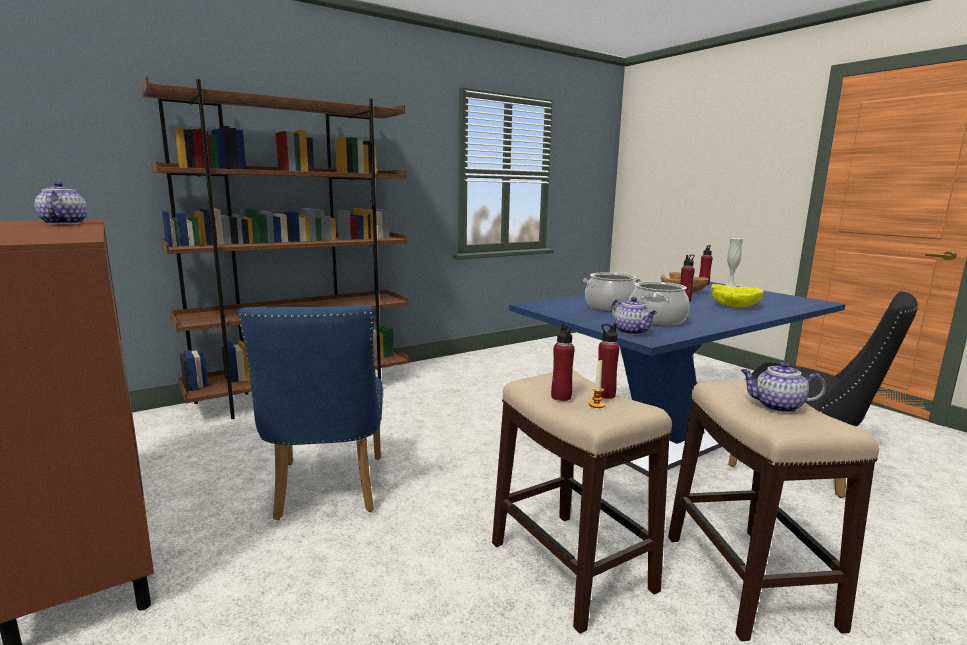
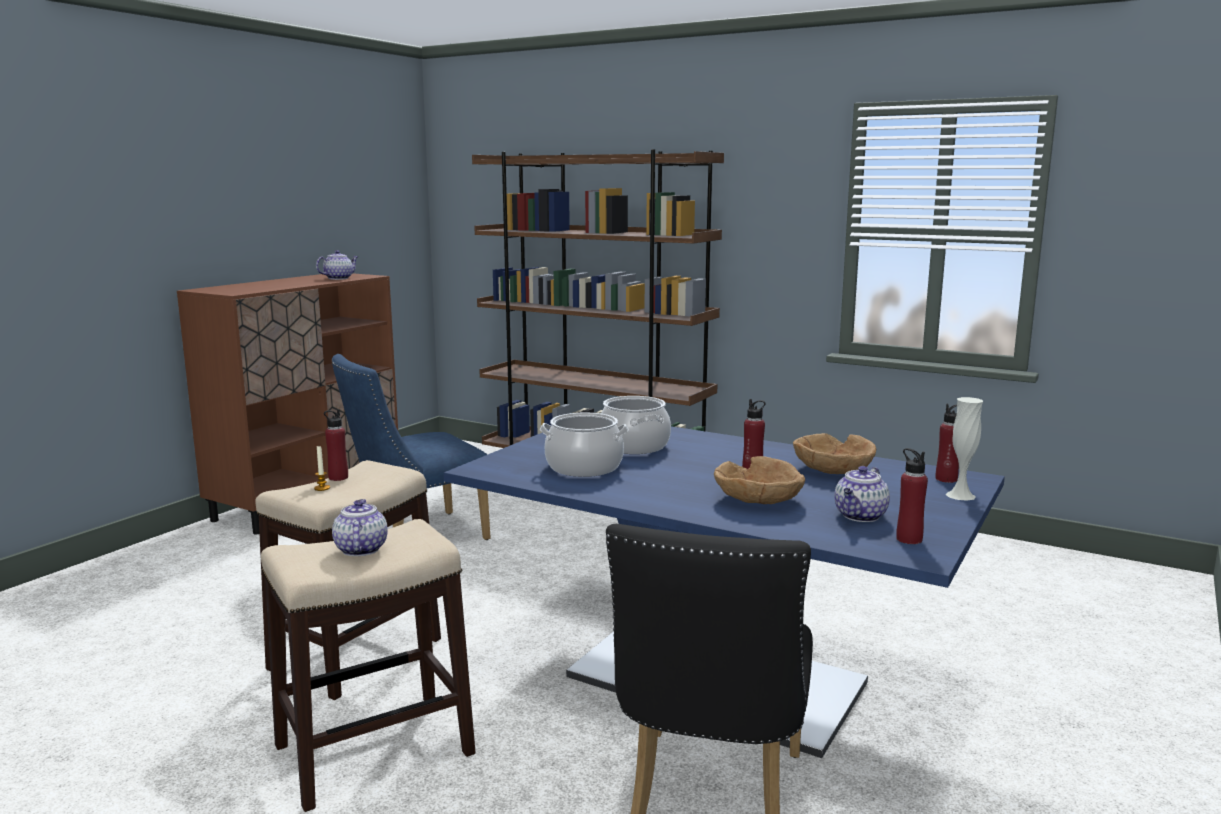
camera: 65 degrees right, 0 degrees up
red bottle [598,323,620,399] -> red bottle moved to [896,448,928,544]
teapot [611,297,657,335] -> teapot moved to [835,466,890,522]
yellow bowl [711,284,764,307] -> brown bowl [714,456,805,504]

